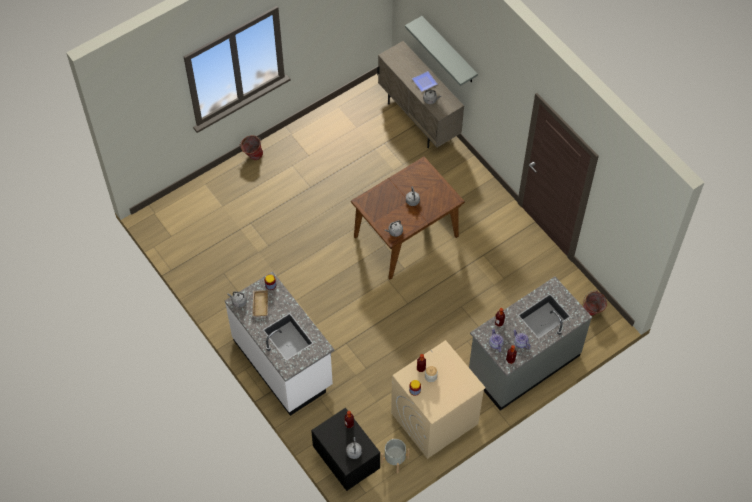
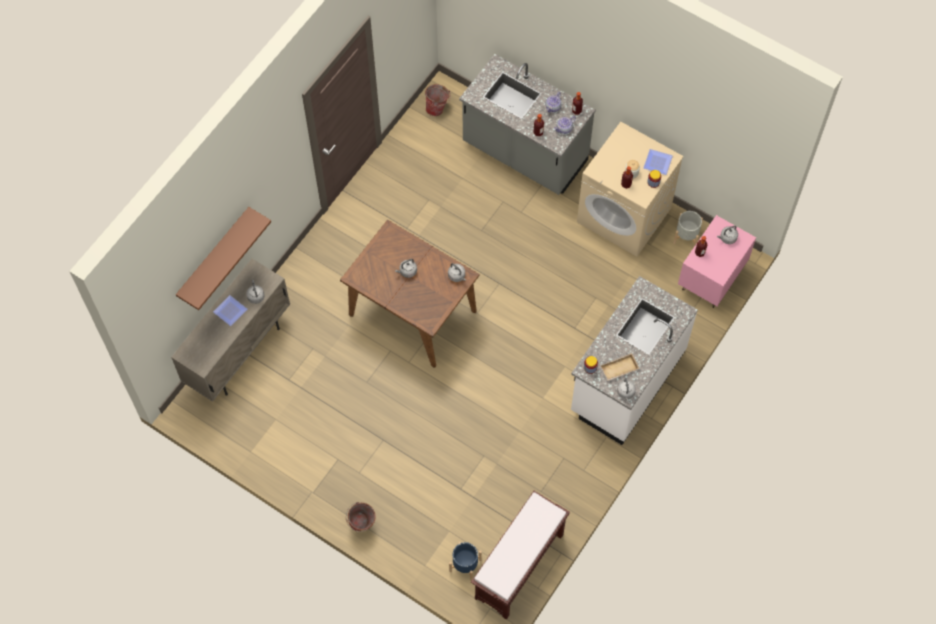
camera: 110 degrees left, 5 degrees up
black nightstand [311,408,380,491] -> pink nightstand [678,215,756,308]
grey shelf [405,16,478,86] -> brown shelf [176,207,271,310]
none -> blue planter [449,542,482,581]
none -> brown bench [471,491,570,620]
none -> plate [643,149,673,175]

